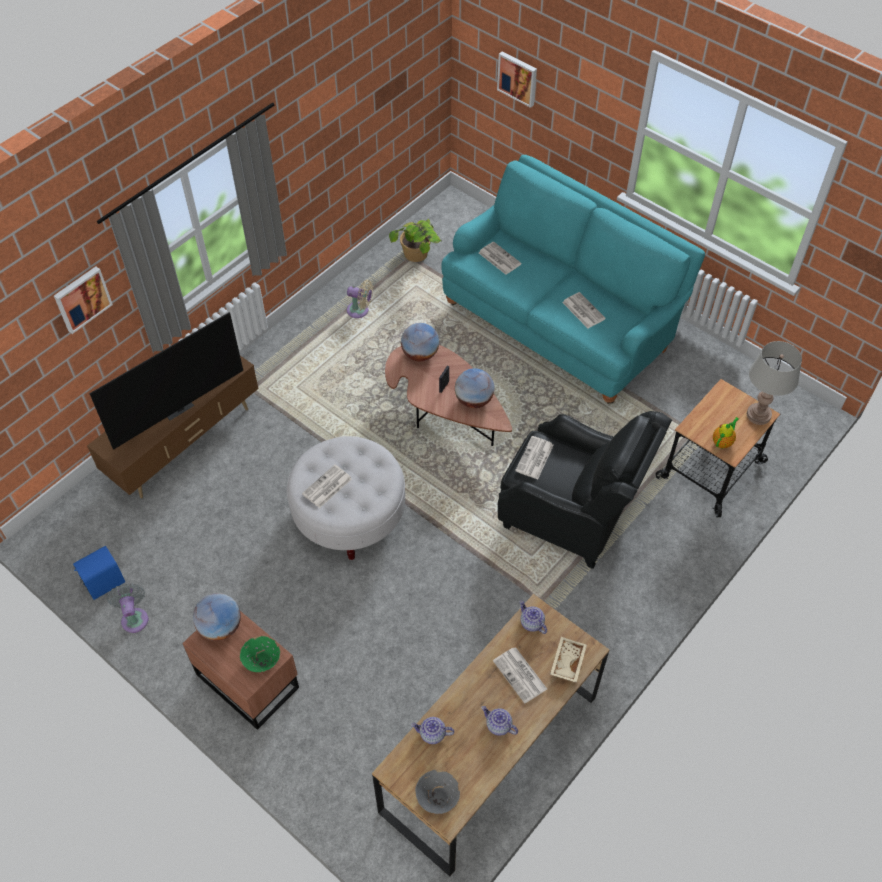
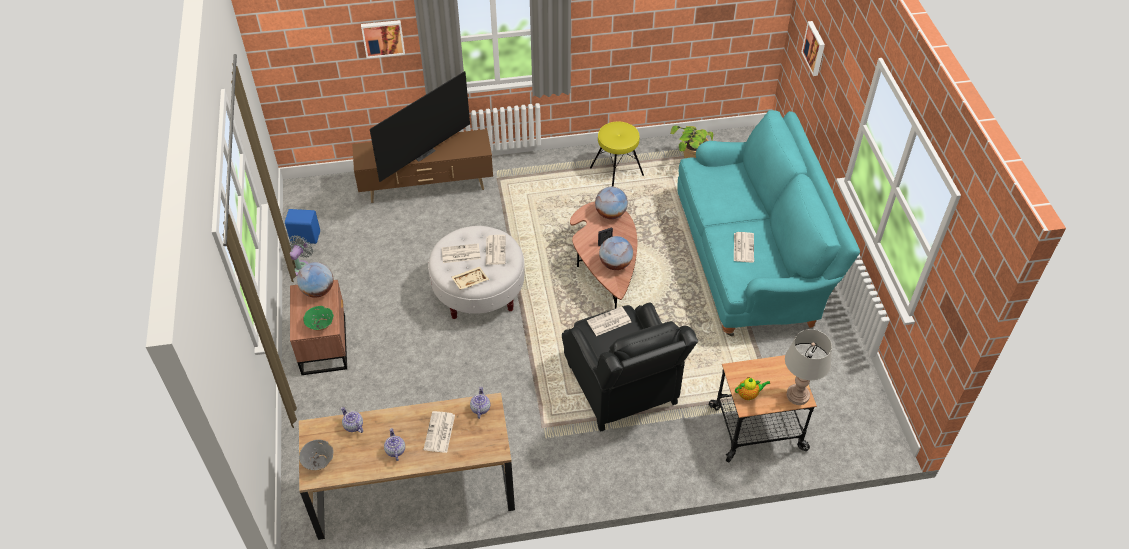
camera: 40 degrees right, 5 degrees down
television [89,312,243,450] -> television turned 45 degrees counterclockwise [370,71,470,182]
beige fan [347,280,373,318] -> yellow stool [590,122,644,187]
newspaper [479,242,522,275] -> newspaper moved to [486,235,506,265]
beige tray [550,637,587,683] -> beige tray moved to [451,267,489,290]

